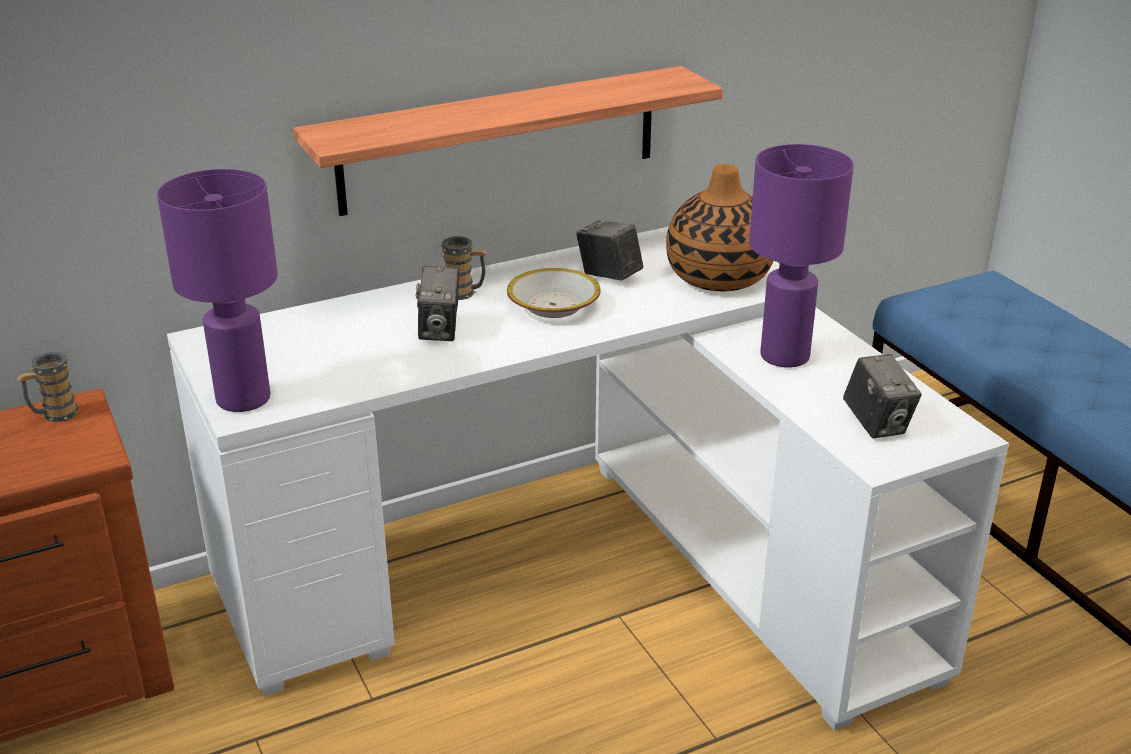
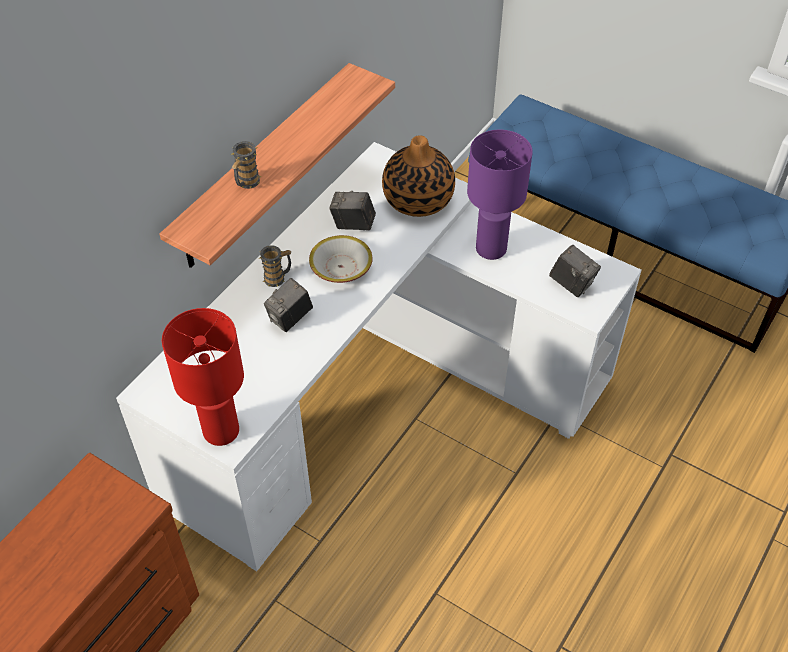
camera: 30 degrees left, 20 degrees up
mug [17,352,80,422] -> mug moved to [232,141,261,189]
purple table lamp [157,169,278,412] -> red table lamp [162,308,244,446]
camera [415,266,459,341] -> camera turned 75 degrees clockwise [264,278,313,332]

